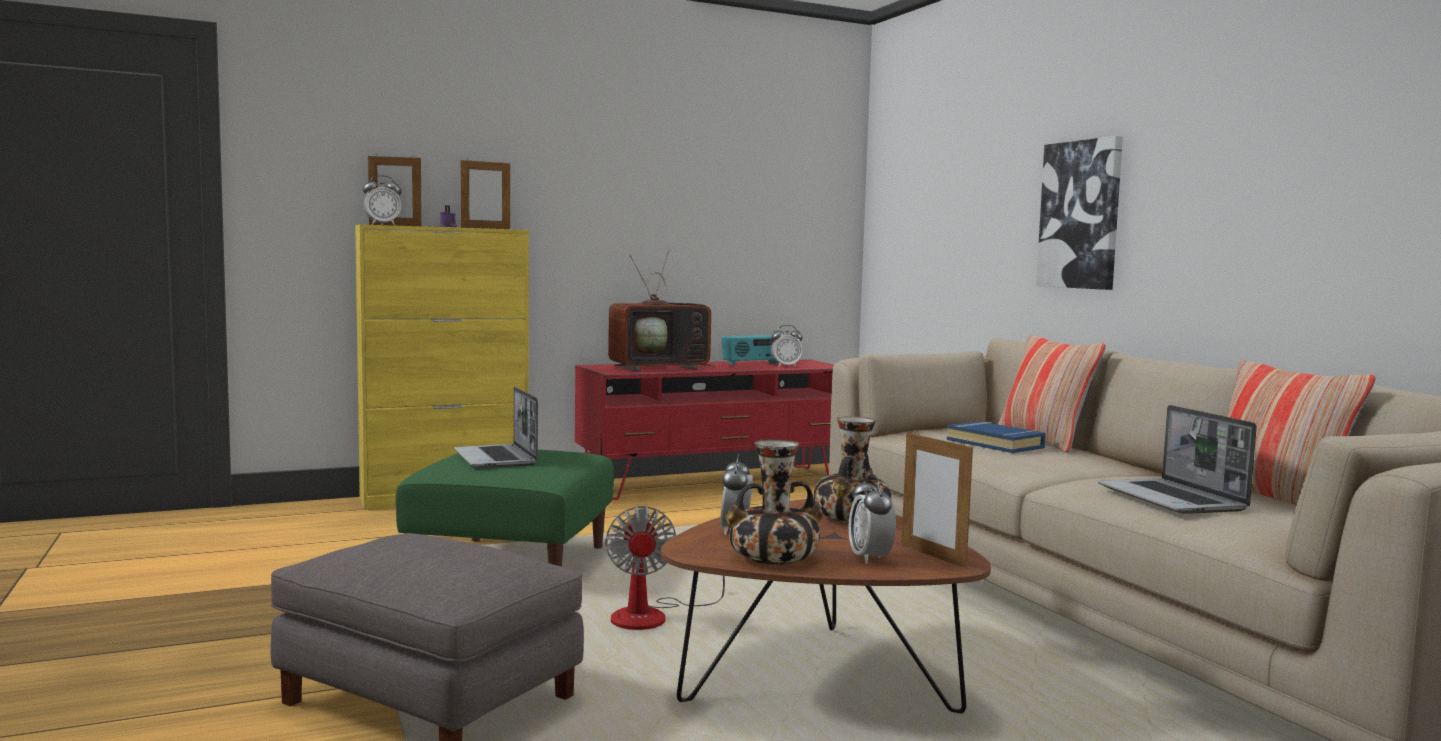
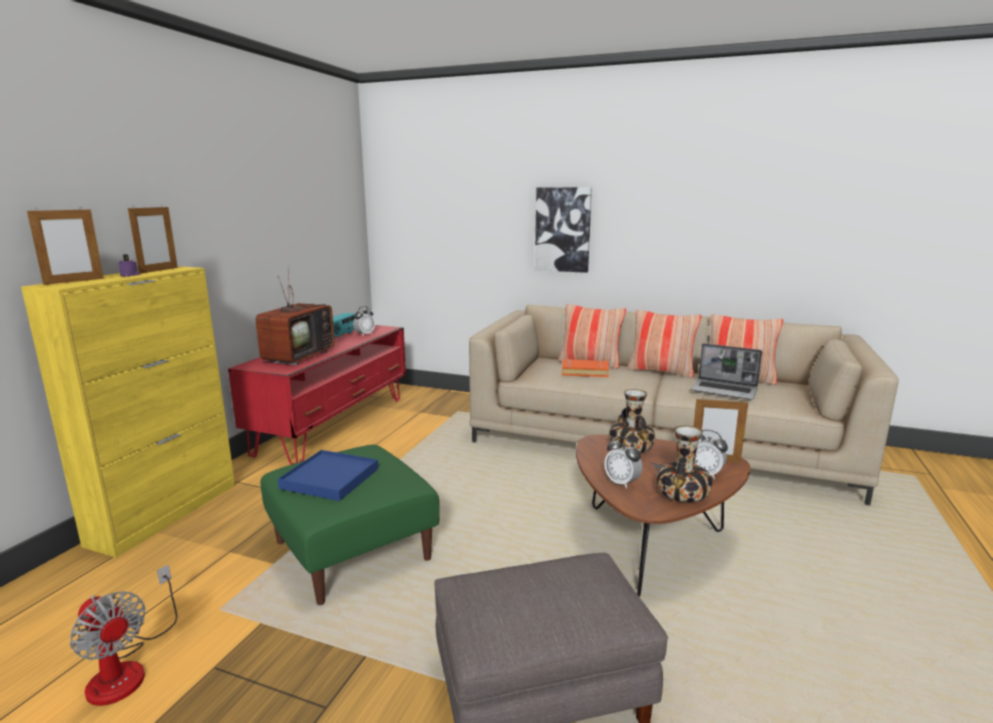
camera: 45 degrees left, 10 degrees up
alarm clock [363,175,402,225] -> none
laptop [454,387,538,468] -> blue tray [278,450,378,501]
fan [605,506,725,630] -> fan moved to [70,565,178,706]
blue book [947,421,1046,453] -> orange book [562,359,609,377]
none -> pillow [627,310,701,378]

